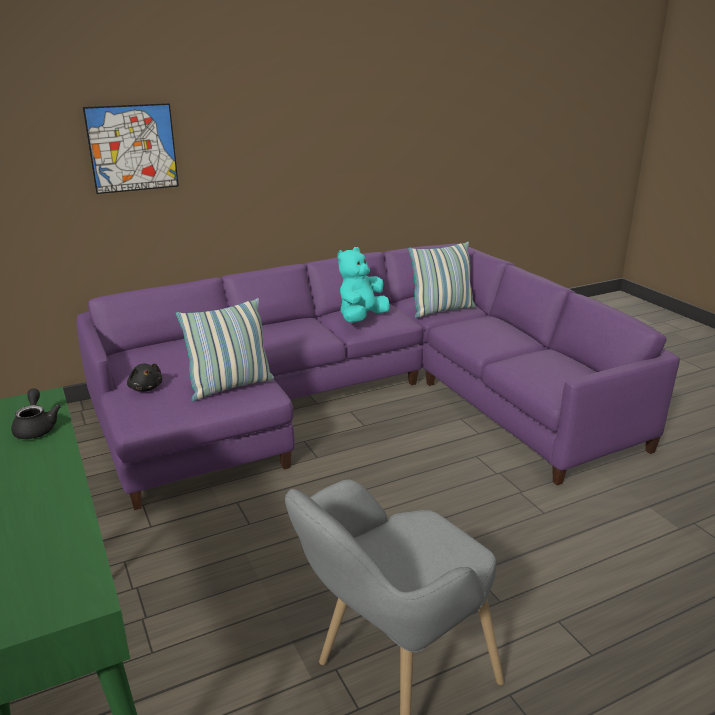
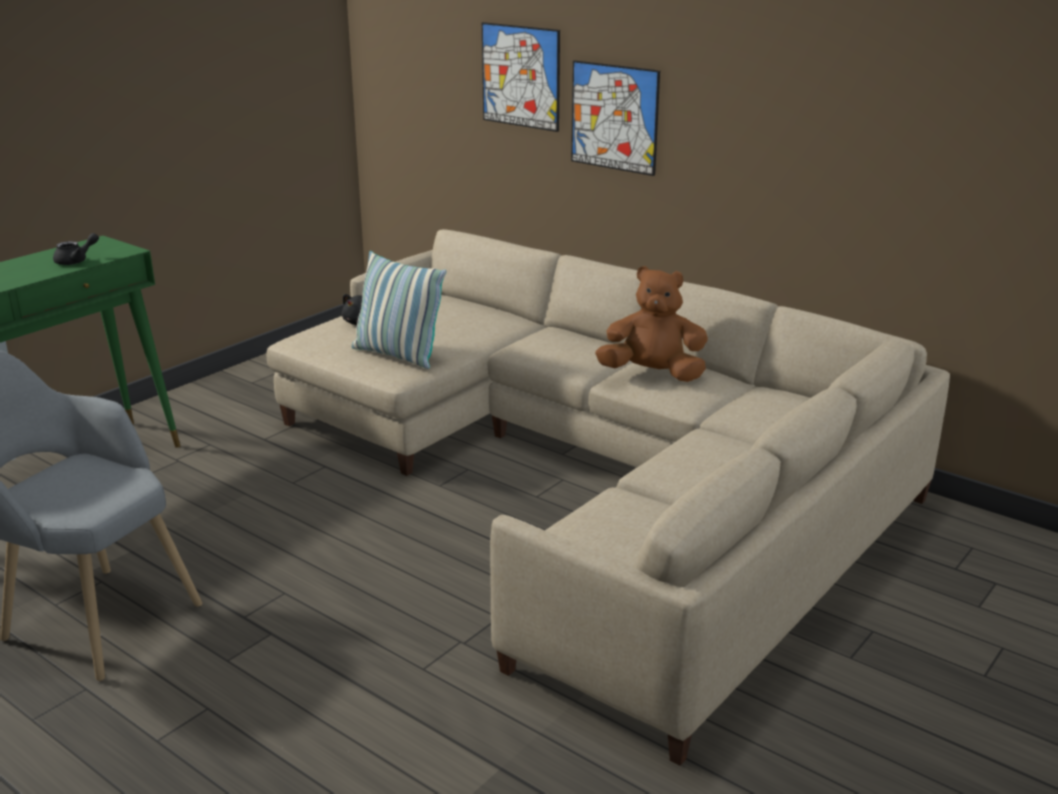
camera: 65 degrees right, 0 degrees up
purple sofa [76,243,680,510] -> beige sofa [266,229,950,766]
turquoise plush toy [337,247,390,323] -> brown plush toy [595,266,708,382]
pillow [408,242,476,318] -> none
none -> picture [571,60,660,176]

